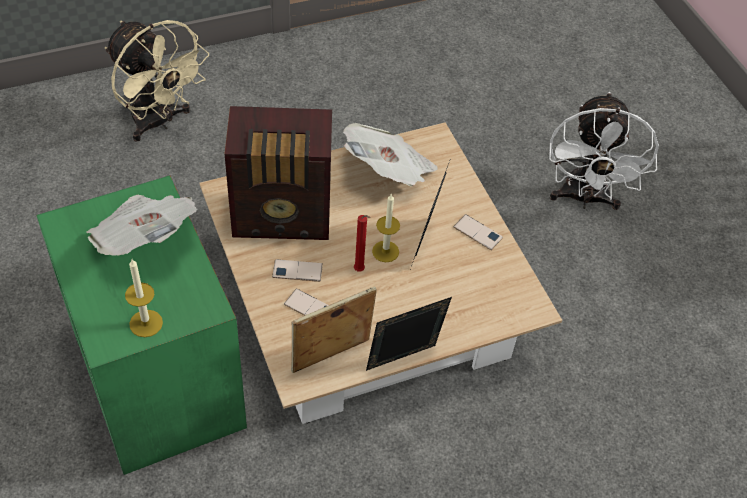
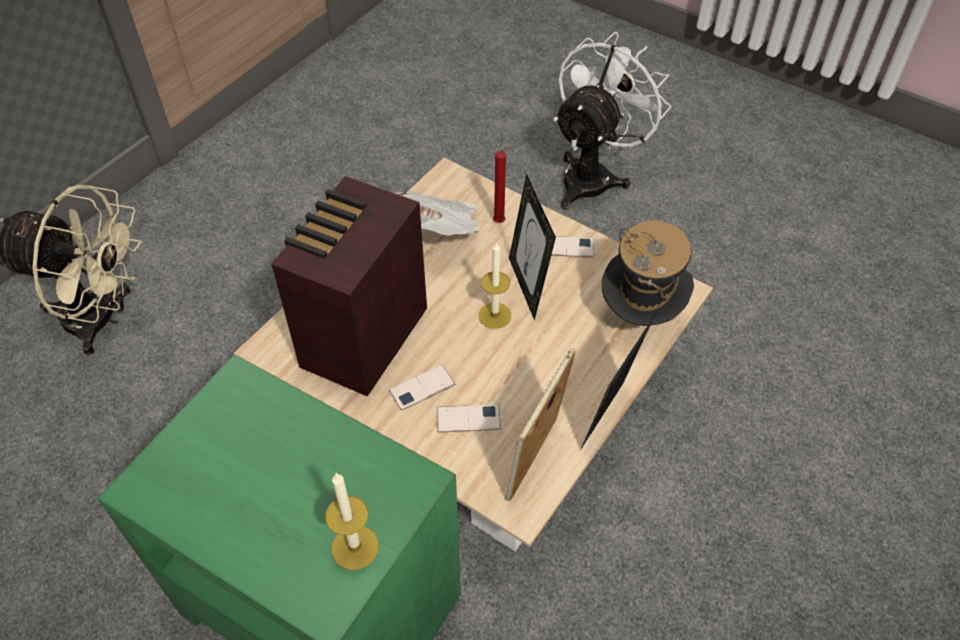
camera: 30 degrees left, 0 degrees up
newspaper [86,194,197,255] -> none
radio [225,106,332,240] -> radio turned 150 degrees clockwise [271,176,427,397]
red candle [354,215,371,272] -> red candle moved to [493,147,512,223]
white fan [549,92,659,210] -> white fan turned 120 degrees counterclockwise [554,32,671,210]
none -> hat [602,221,694,326]

